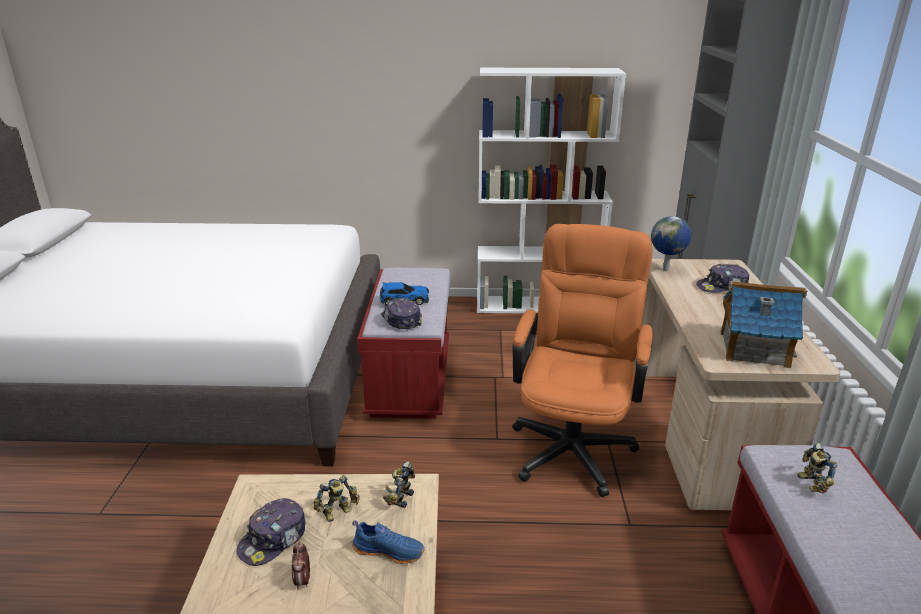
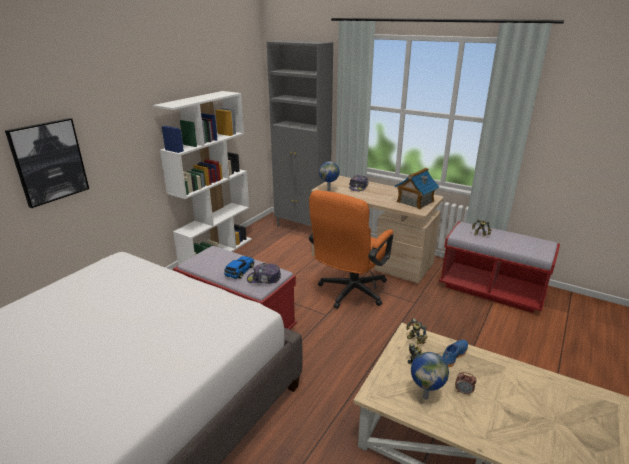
camera: 60 degrees left, 0 degrees up
cap [237,498,306,566] -> globe [411,352,449,399]
orange office chair [512,224,652,497] -> orange office chair turned 105 degrees counterclockwise [309,190,393,309]
none -> picture [5,118,89,208]

